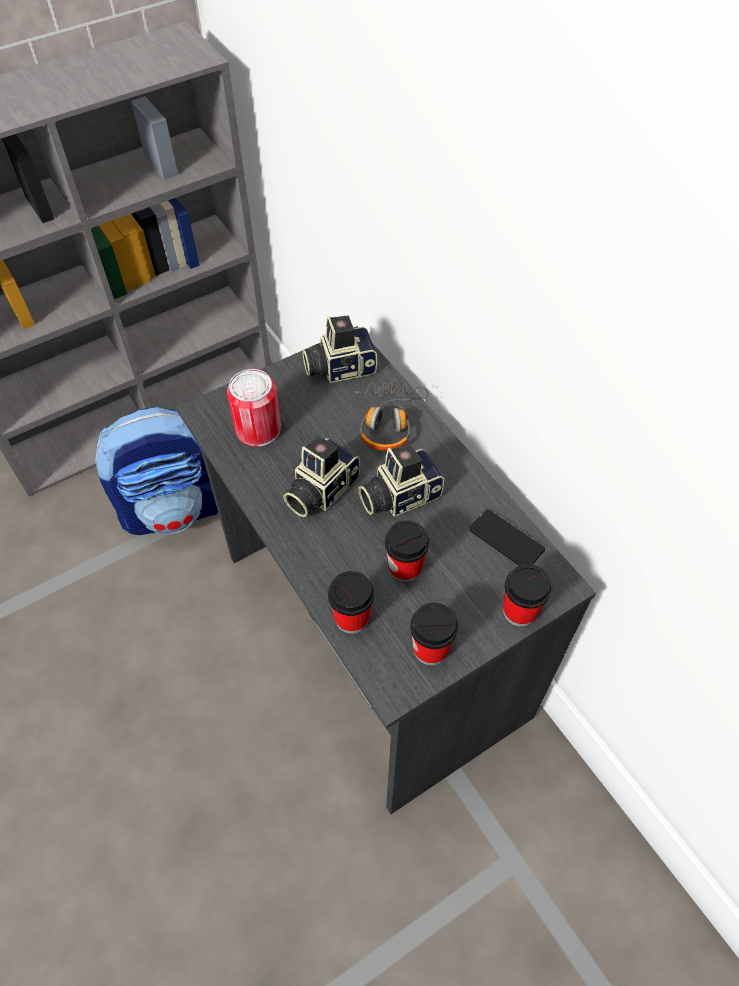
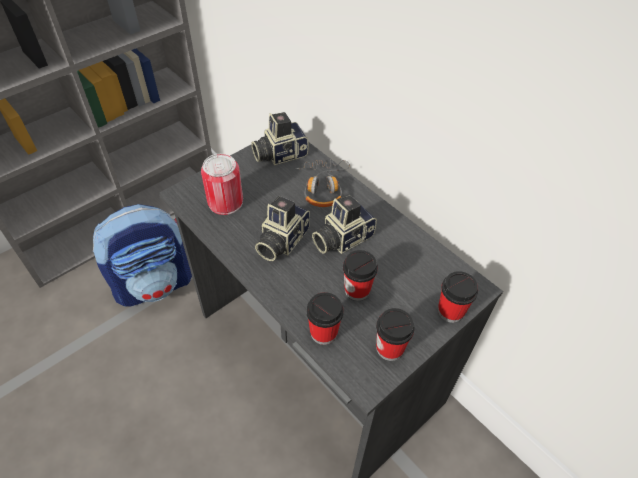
camera: 10 degrees left, 5 degrees down
phone [469,509,545,566] -> none

